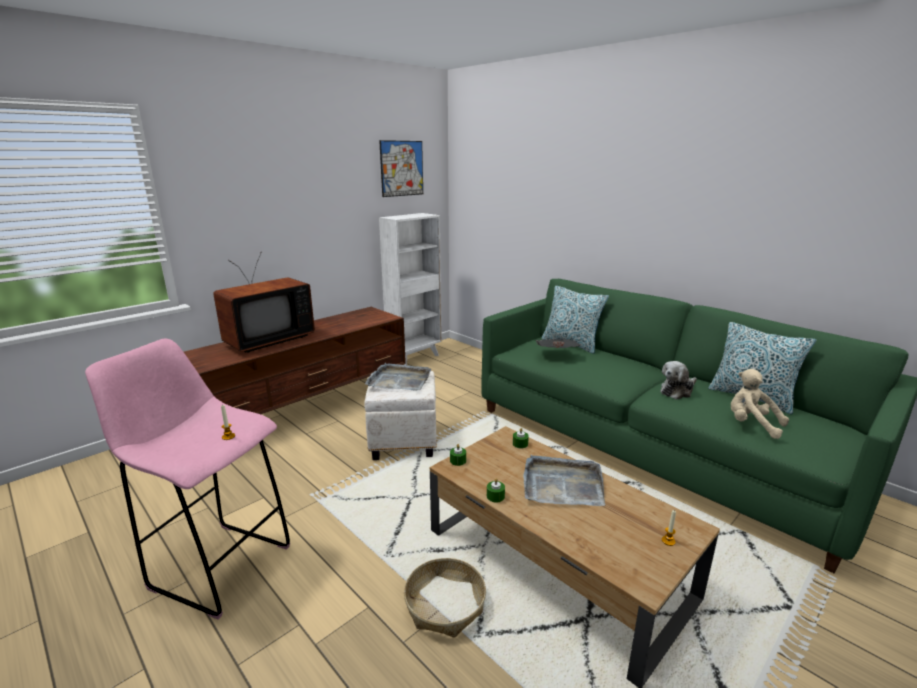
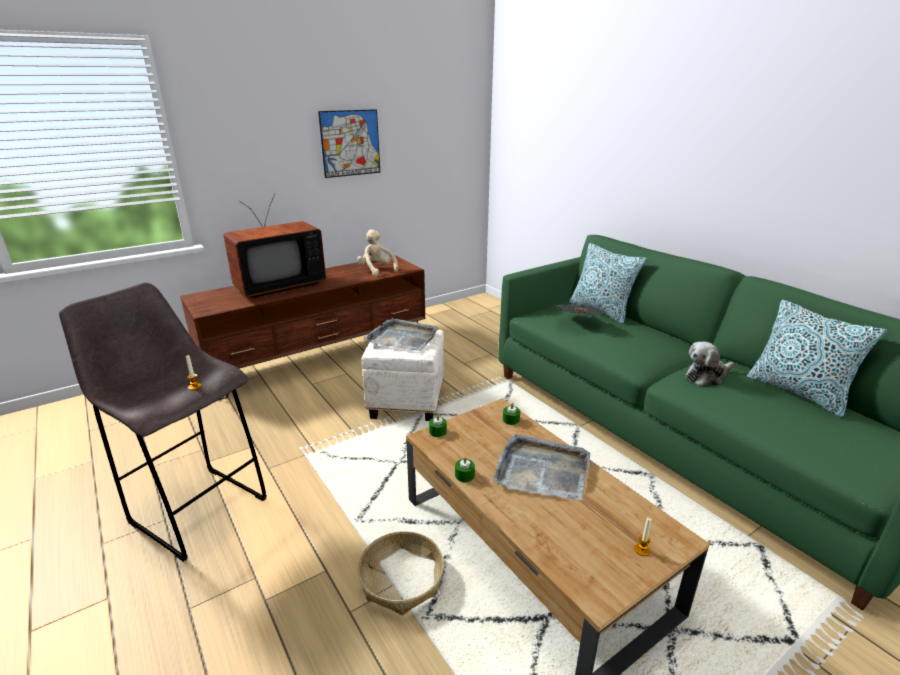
camera: 10 degrees right, 5 degrees up
pink stool [85,339,291,620] -> grey stool [59,283,267,562]
picture [379,140,423,197] -> picture moved to [318,109,380,178]
white bookcase [379,213,442,365] -> none
beige plush toy [731,369,789,439] -> beige plush toy moved to [357,229,398,276]

